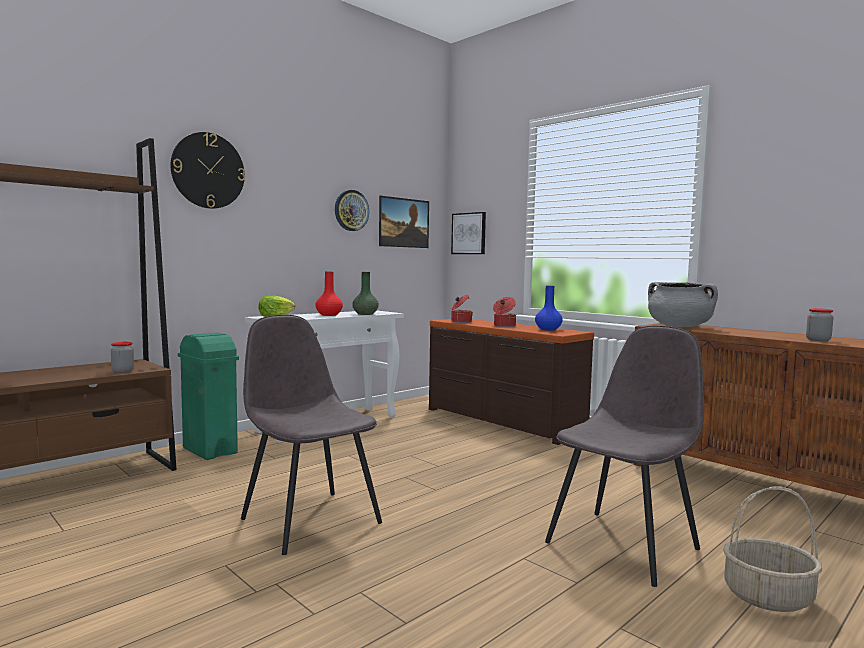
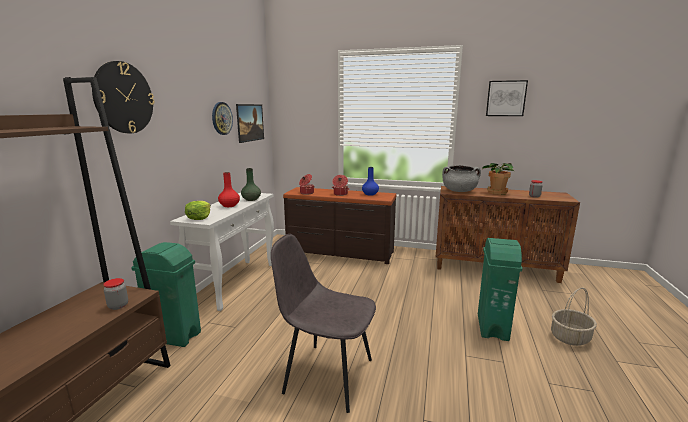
camera: 30 degrees left, 10 degrees up
picture [451,212,486,254] -> picture moved to [486,80,528,116]
grey chair [545,325,704,587] -> green trash can [478,238,522,341]
none -> potted plant [482,163,515,195]

